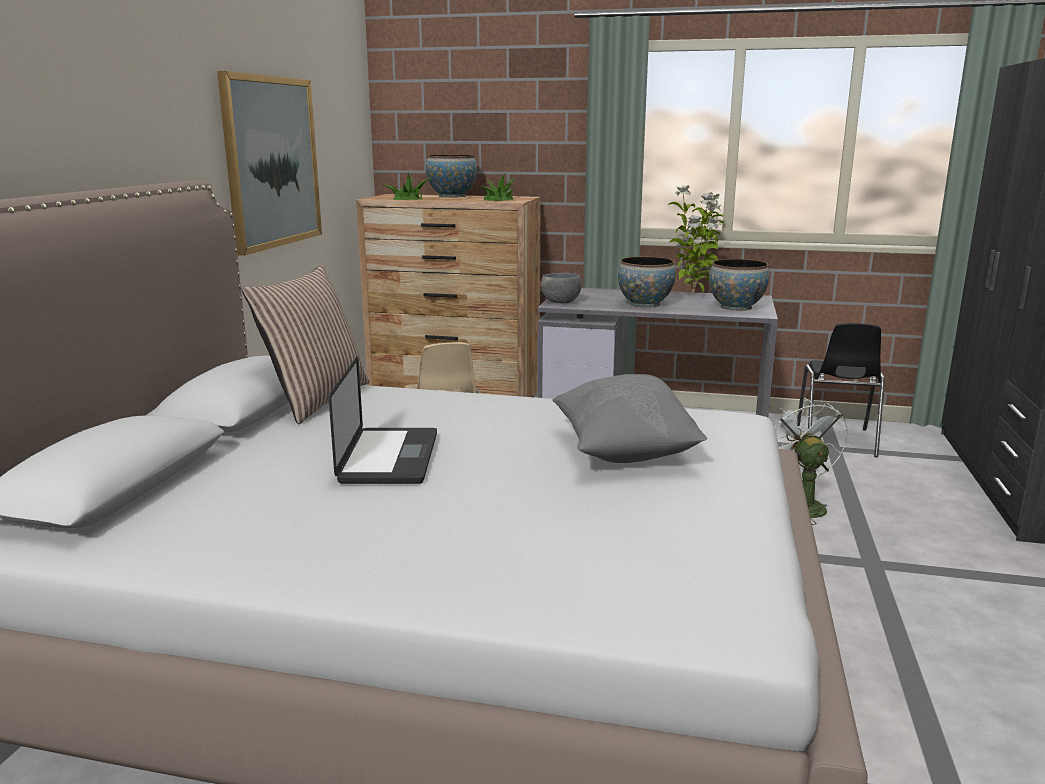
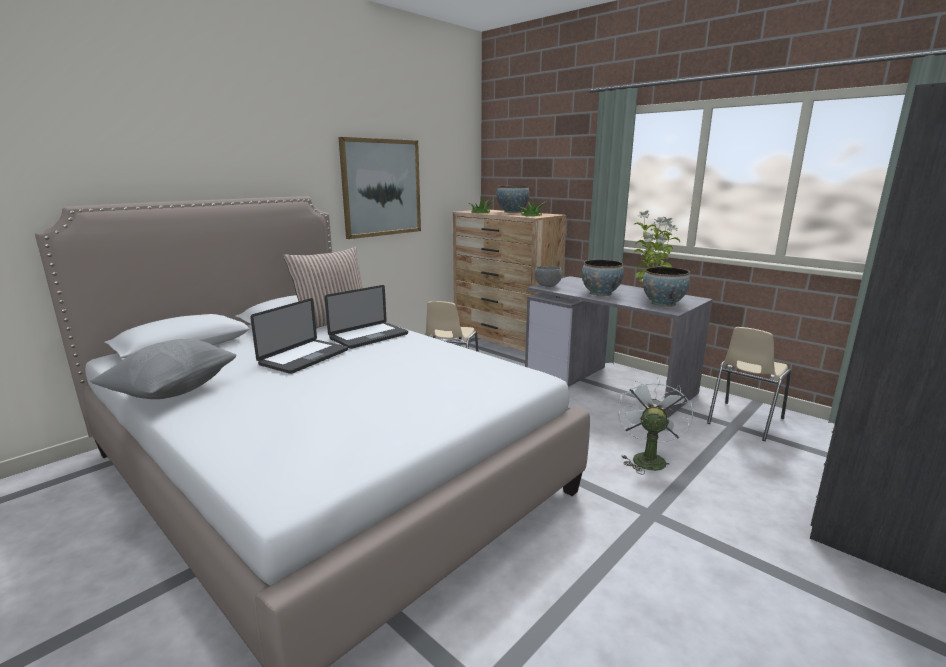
camera: 30 degrees right, 0 degrees up
grey pillow [552,374,707,463] -> grey pillow moved to [90,339,237,399]
black chair [797,323,885,457] -> beige chair [707,327,791,441]
none -> laptop [325,285,408,349]

